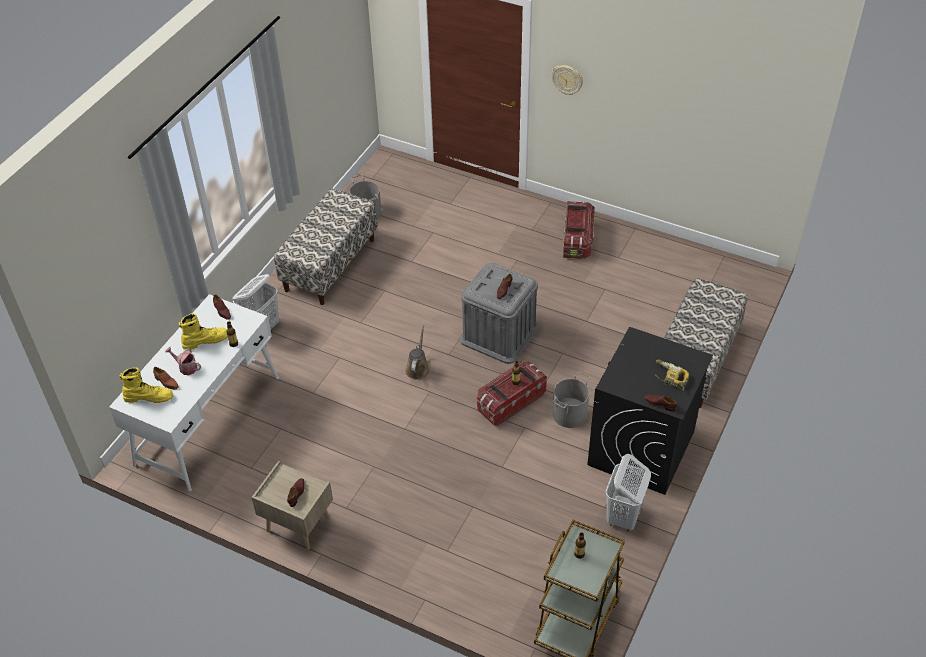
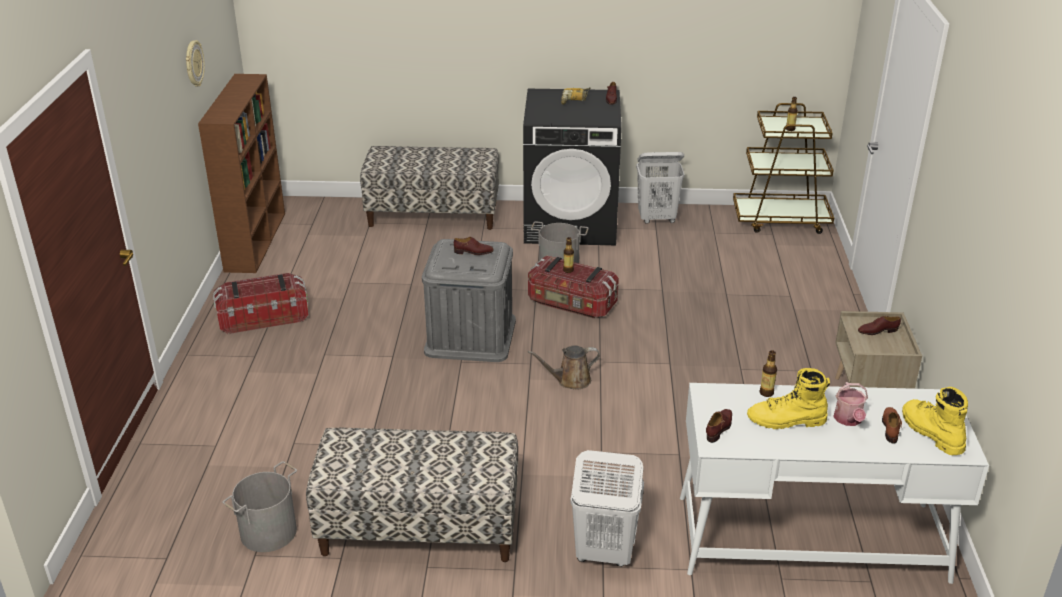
camera: 115 degrees left, 15 degrees down
yellow boot [179,313,228,351] -> yellow boot turned 45 degrees counterclockwise [747,368,830,429]
wall clock [552,65,583,95] -> wall clock moved to [186,40,205,87]
none -> brown bookcase [198,74,285,273]

